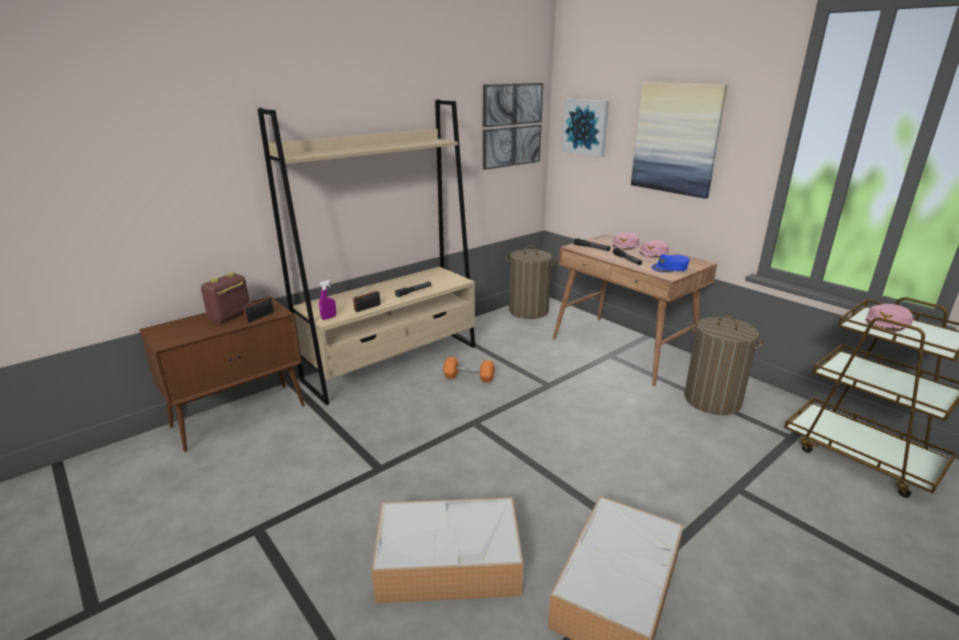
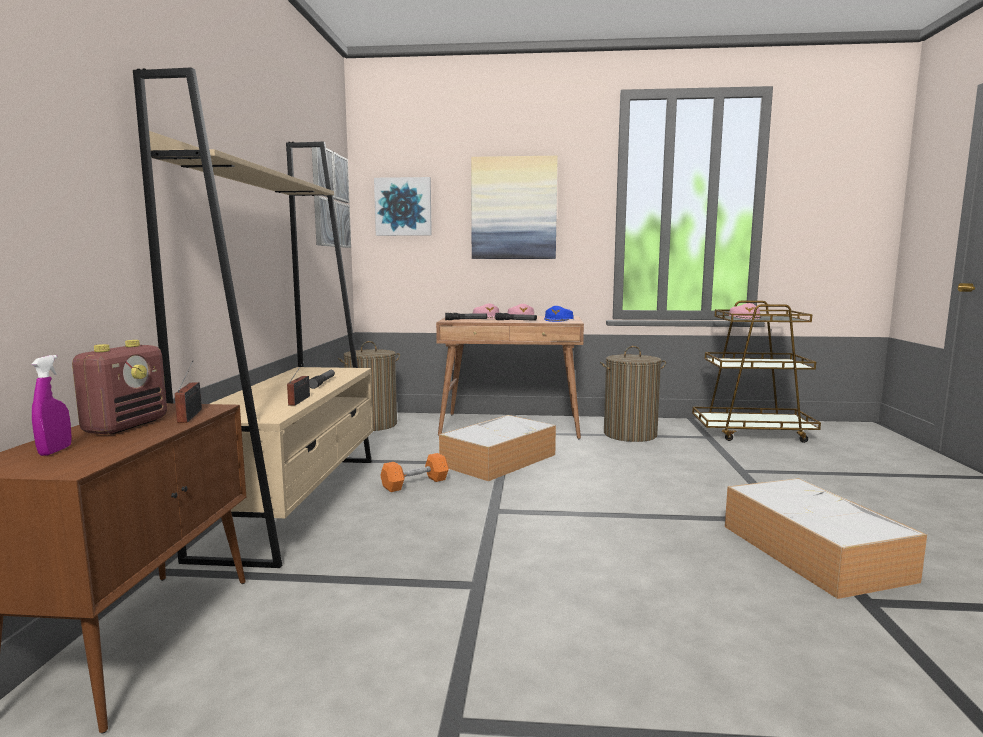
camera: 45 degrees left, 15 degrees down
radio [201,272,250,323] -> radio turned 150 degrees counterclockwise [72,340,167,434]
purple spray bottle [319,280,336,320] -> purple spray bottle moved to [32,355,72,456]
storage box [372,497,523,604] -> storage box moved to [439,415,556,481]

